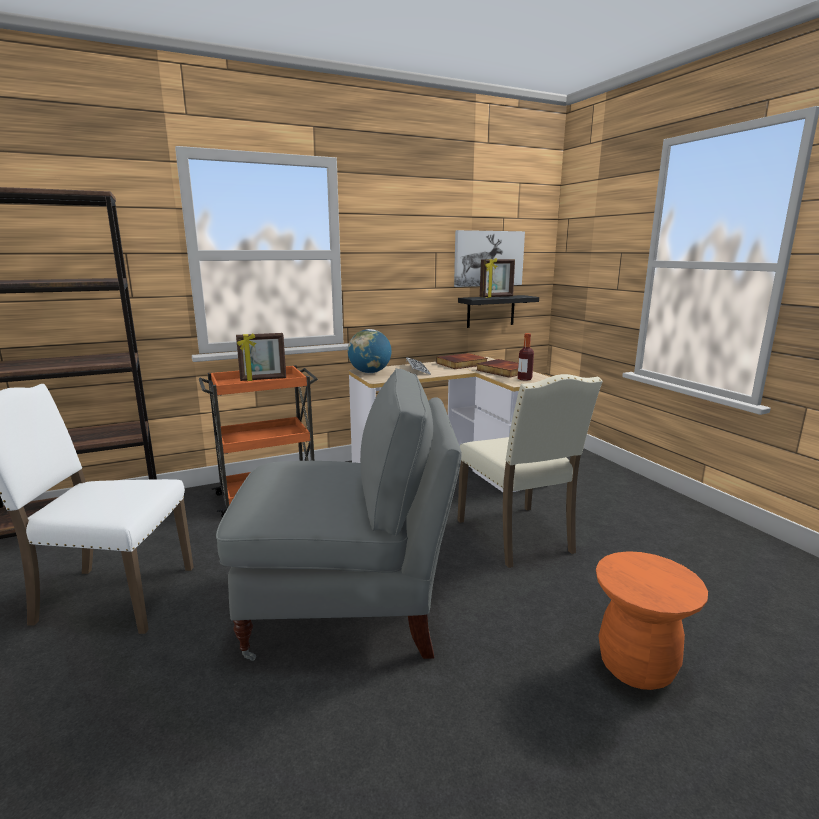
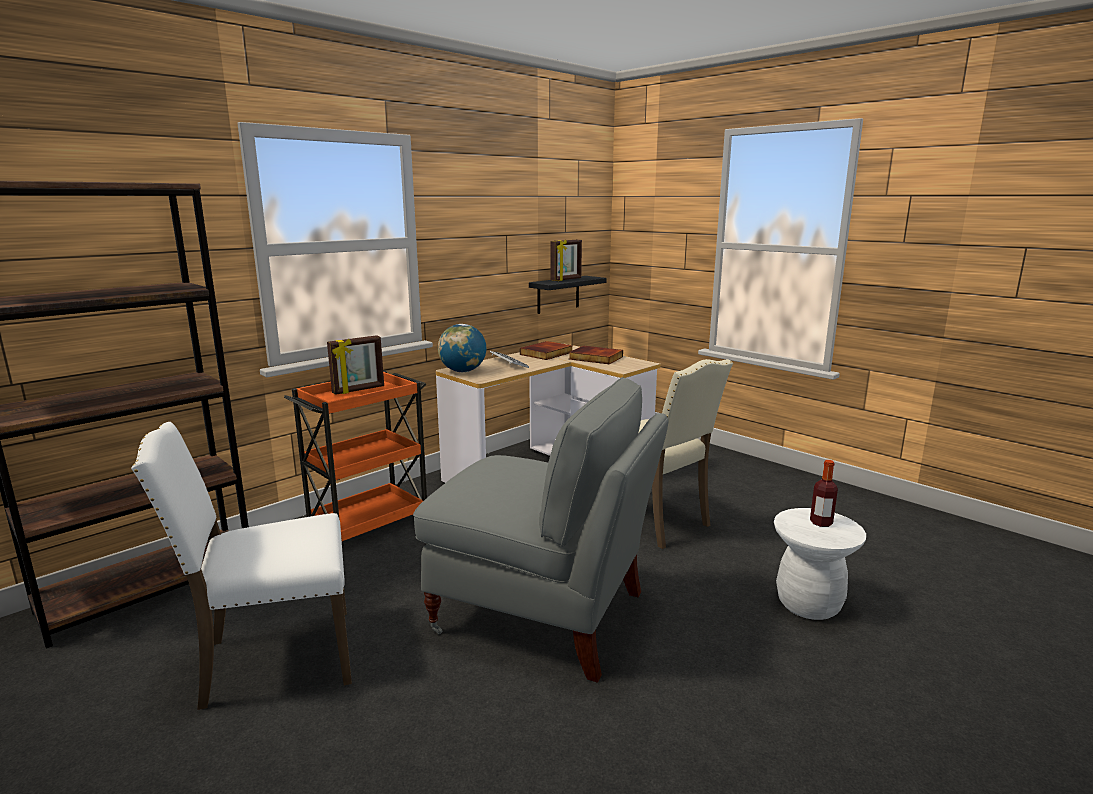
camera: 20 degrees left, 0 degrees up
grey chair [216,368,461,661] -> grey chair turned 45 degrees clockwise [413,377,669,683]
picture [454,230,525,287] -> none
bottle [518,333,534,381] -> bottle moved to [810,460,838,527]
orange stool [596,551,708,690] -> white stool [774,508,866,620]

